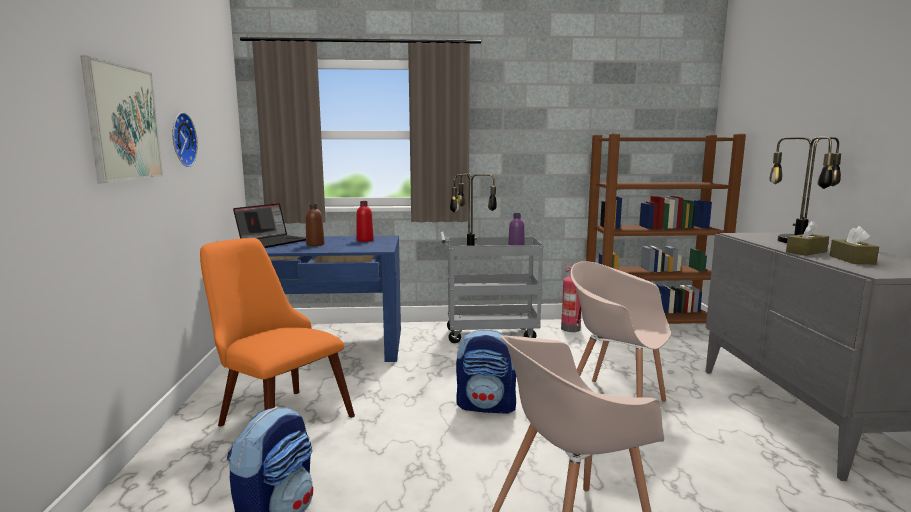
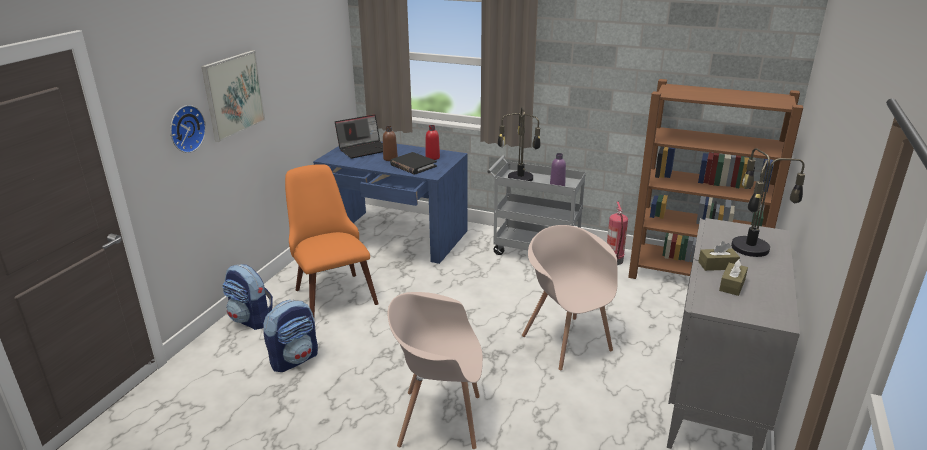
camera: 25 degrees right, 15 degrees up
wall clock [173,112,198,167] -> wall clock moved to [170,105,206,153]
backpack [456,329,516,414] -> backpack moved to [222,264,273,330]
none -> black book [390,152,437,175]

